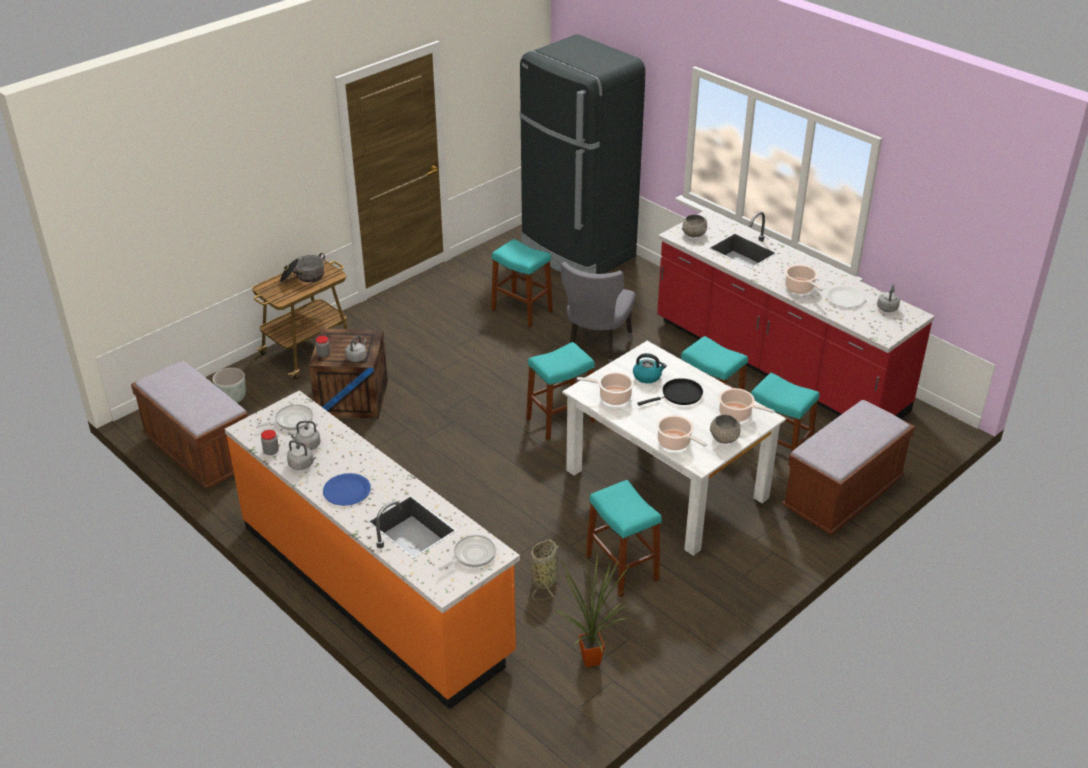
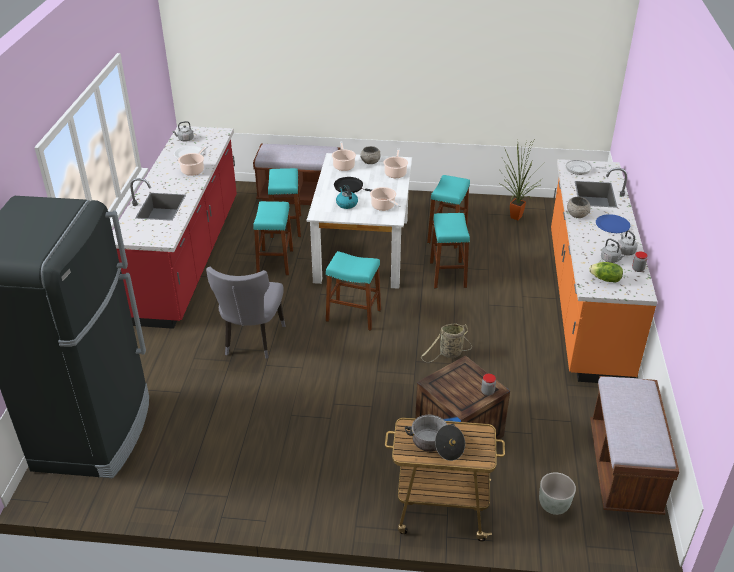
camera: 130 degrees left, 0 degrees up
frying pan [256,404,313,430] -> lettuce [589,262,623,282]
grey kettle [345,335,367,362] -> none
turquoise stool [491,239,553,327] -> turquoise stool moved to [430,213,470,288]
basket [531,540,559,600] -> basket moved to [421,323,472,362]
grey chair [561,262,636,363] -> grey chair turned 120 degrees clockwise [206,267,286,359]
grey bowl [682,214,707,238] -> grey bowl moved to [567,197,591,218]

